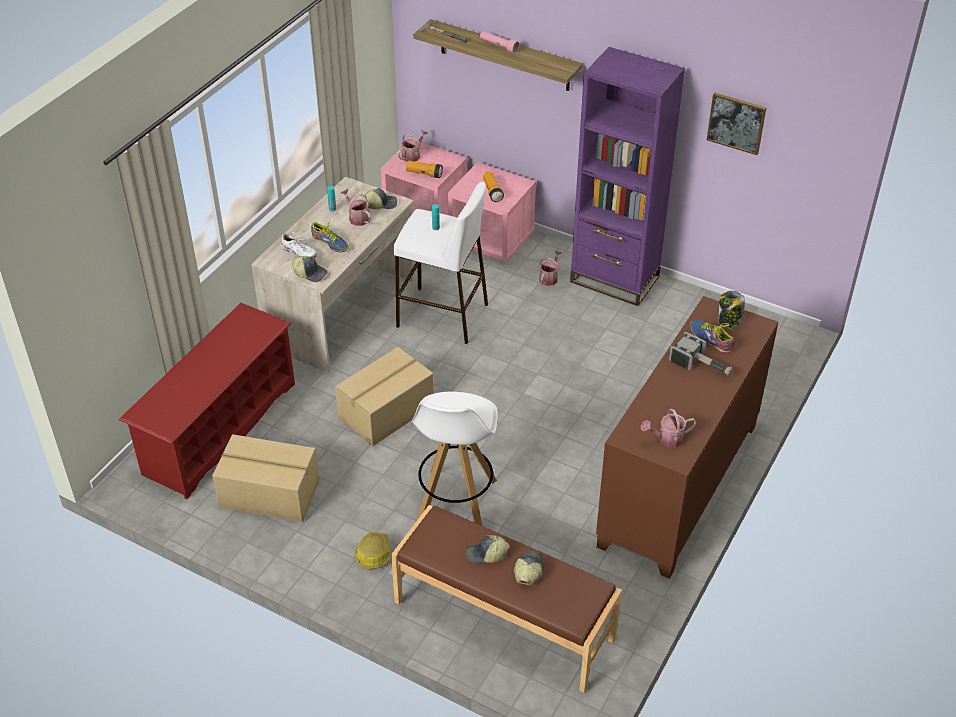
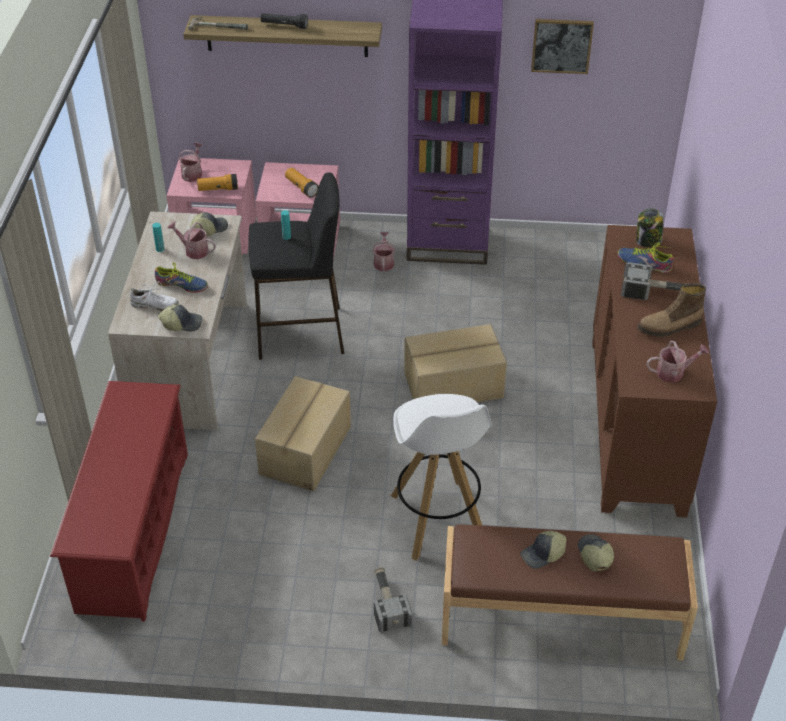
camera: 25 degrees left, 0 degrees up
cardboard box [212,434,320,522] -> cardboard box moved to [404,324,507,402]
hard hat [354,532,391,570] -> hammer [374,567,412,634]
white stool [393,182,488,344] -> black stool [248,172,344,360]
pink flashlight [480,31,519,53] -> black flashlight [260,13,308,29]
watering can [641,409,697,447] -> watering can turned 150 degrees counterclockwise [647,341,709,383]
none -> boot [637,283,706,337]

